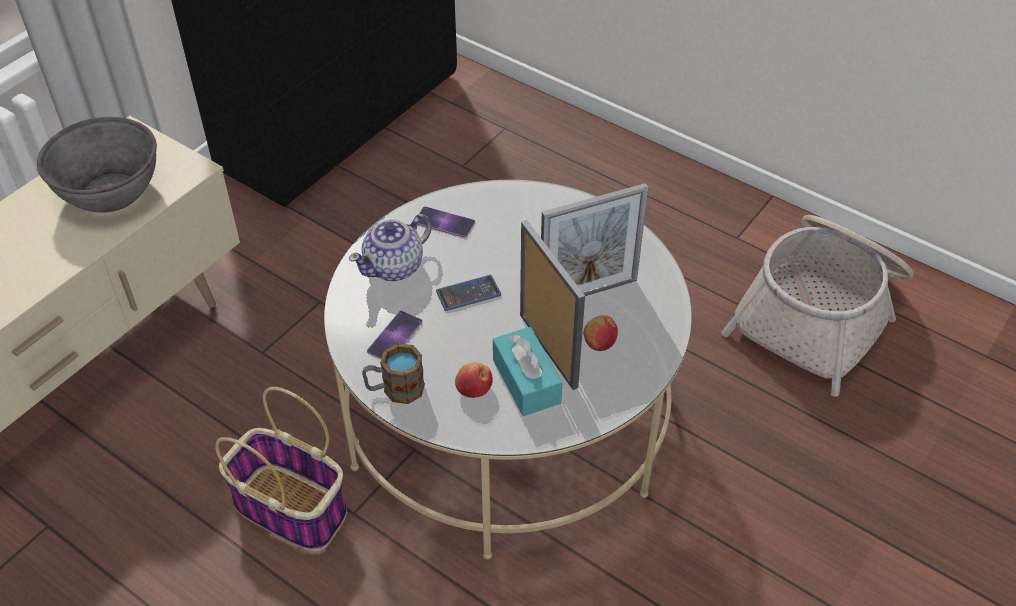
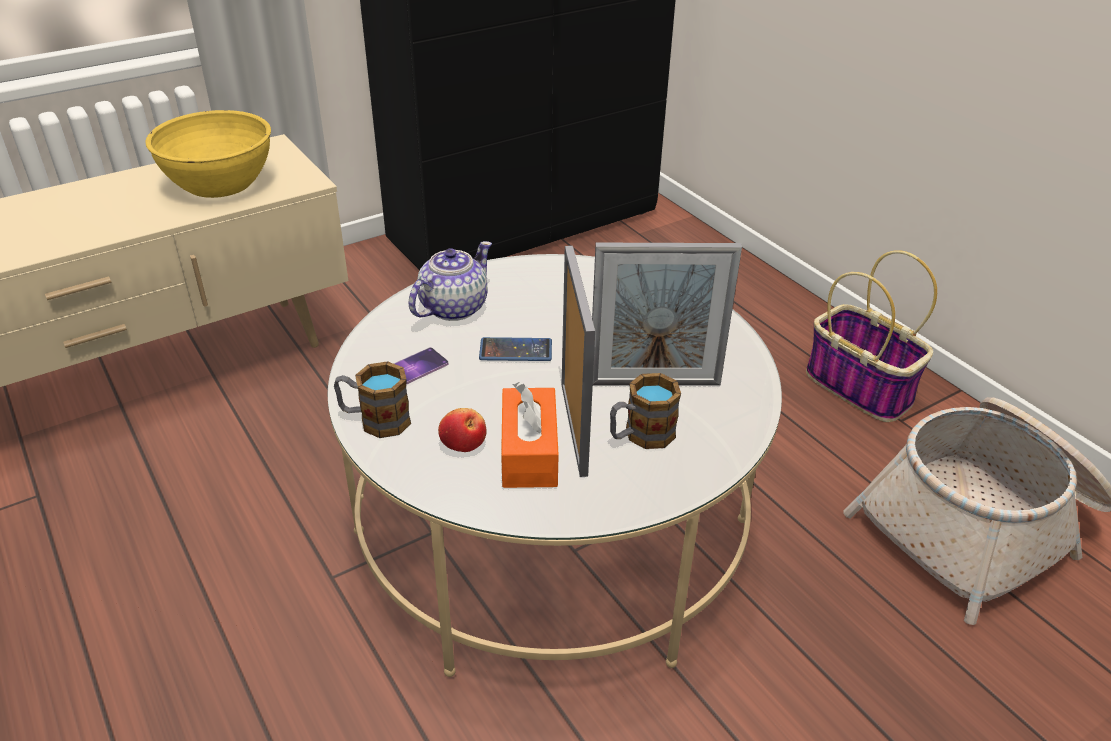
camera: 20 degrees right, 10 degrees down
grey bowl [37,117,157,213] -> yellow bowl [145,110,271,198]
basket [215,387,347,551] -> basket moved to [806,250,937,422]
teapot [349,214,432,281] -> teapot turned 150 degrees clockwise [409,241,492,321]
phone [418,206,475,238] -> none
turquoise tissue box [493,327,563,416] -> orange tissue box [501,382,559,488]
apple [583,315,618,351] -> mug [610,373,681,449]

